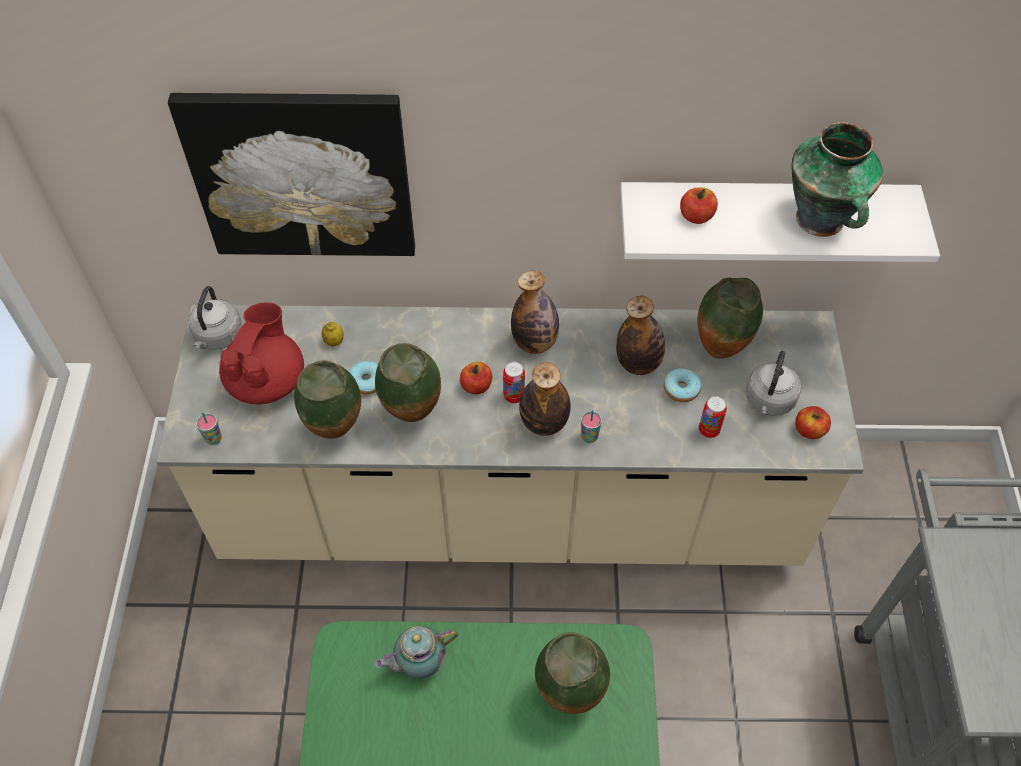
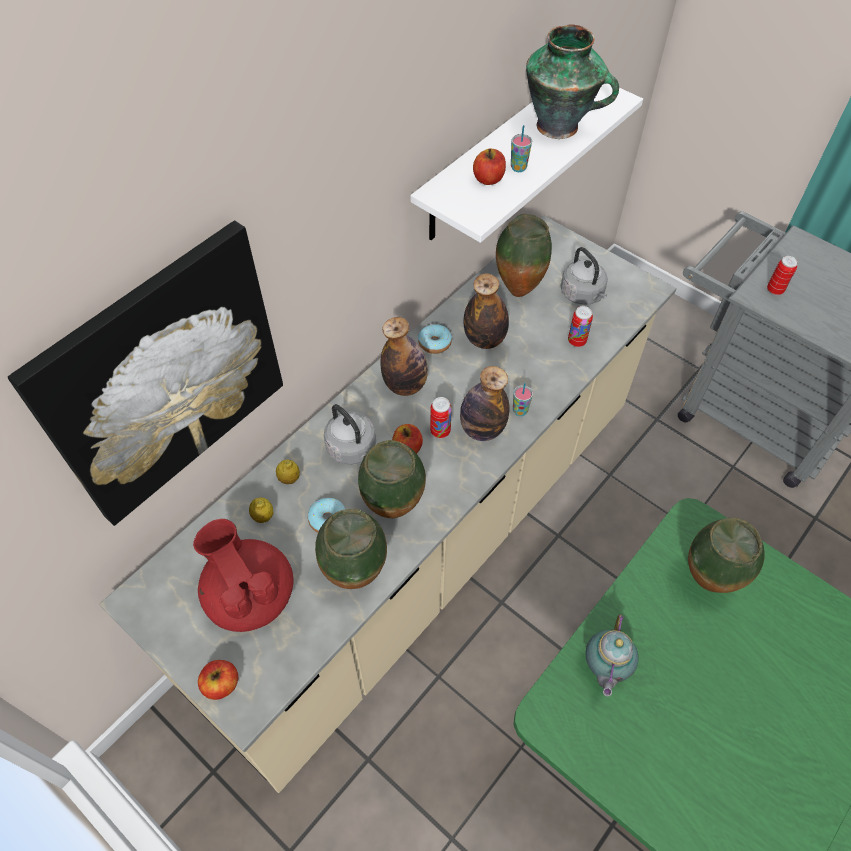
camera: 50 degrees left, 0 degrees up
grey kettle [188,286,242,350] -> grey kettle moved to [324,404,376,464]
cup [196,412,222,445] -> cup moved to [511,125,532,172]
donut [664,368,701,402] -> donut moved to [418,324,452,354]
apple [795,406,831,439] -> apple moved to [198,660,238,700]
none -> lemon [276,459,300,484]
none -> can [767,256,798,295]

